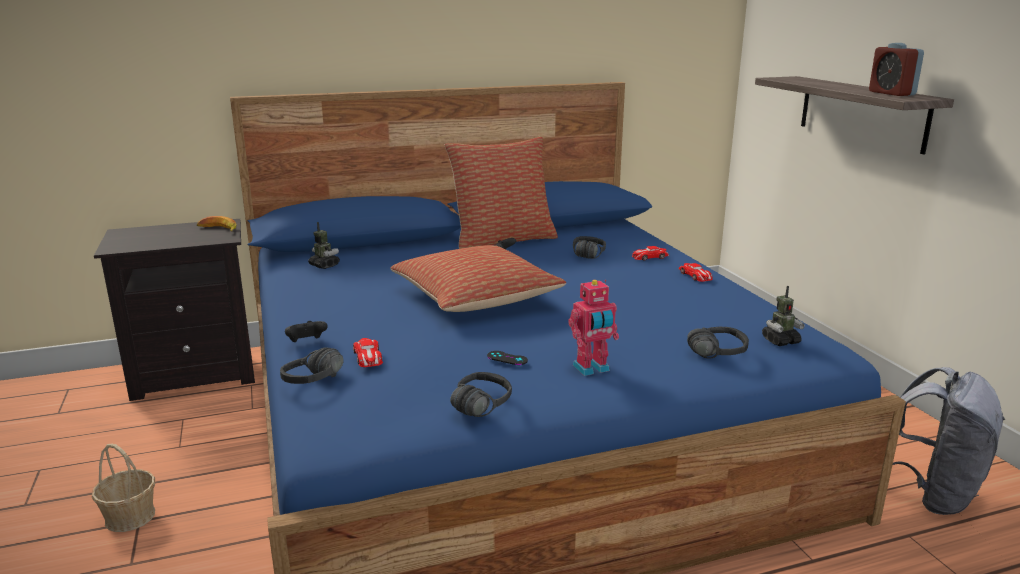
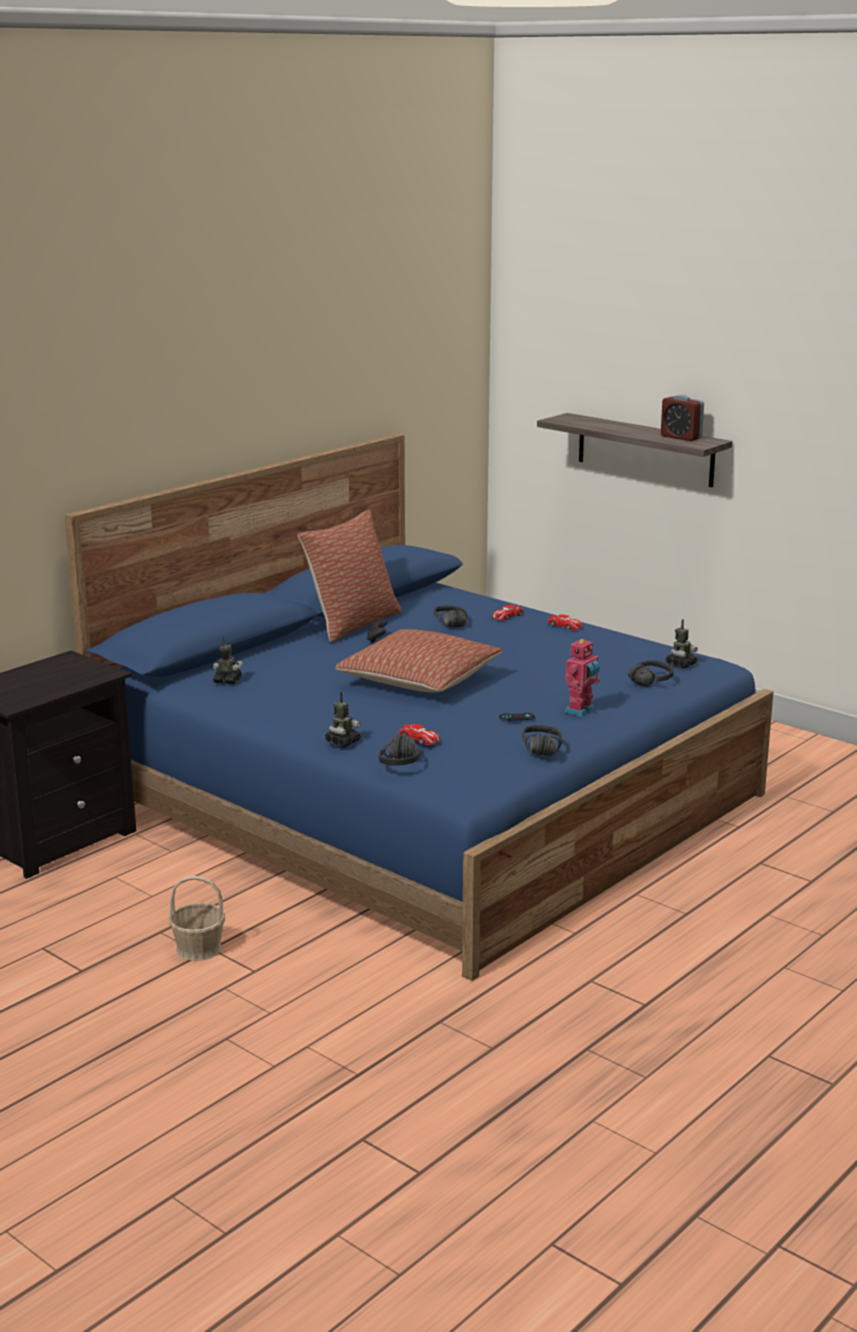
camera: 30 degrees left, 0 degrees up
banana [197,216,236,232] -> none
black game controller [285,321,328,342] -> toy robot [325,692,361,747]
grey backpack [893,367,1005,515] -> none

